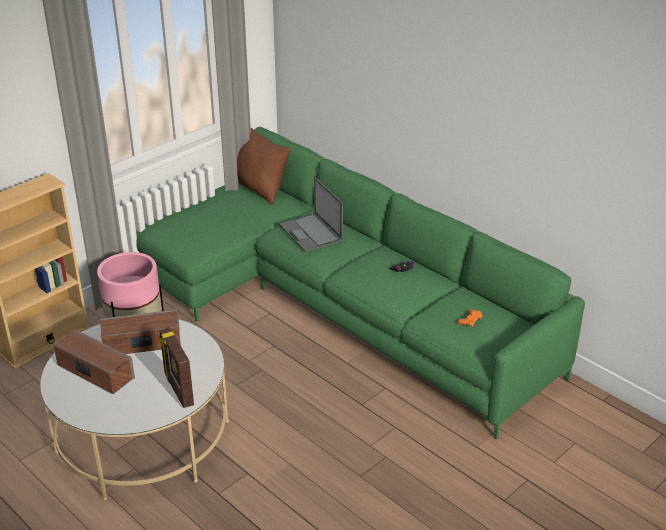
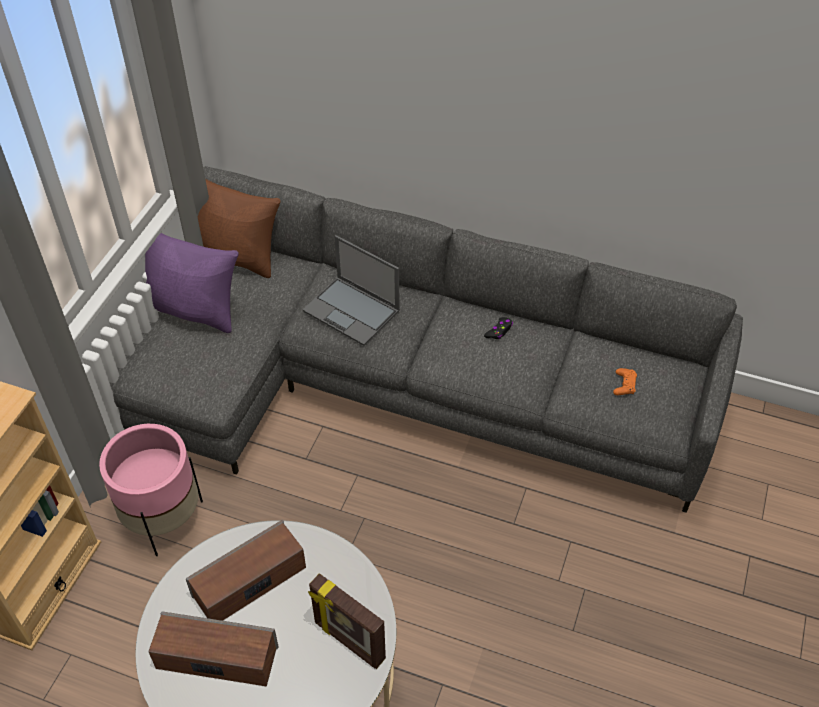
camera: 25 degrees left, 15 degrees up
green sofa [136,127,585,439] -> grey sofa [109,166,743,513]
none -> purple pillow [145,233,239,333]

